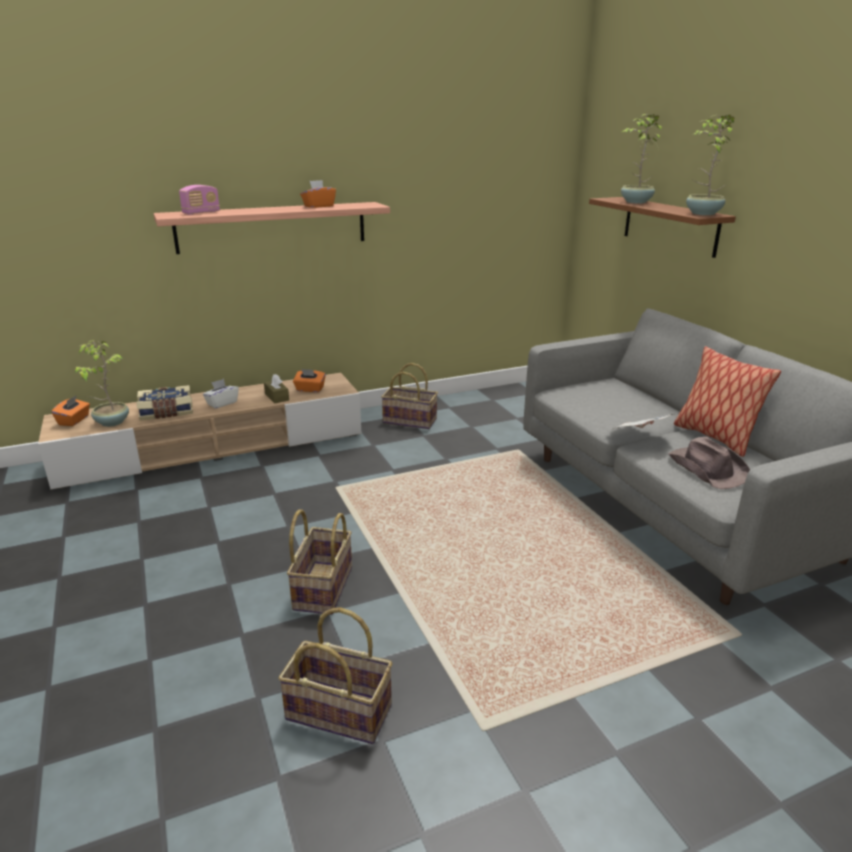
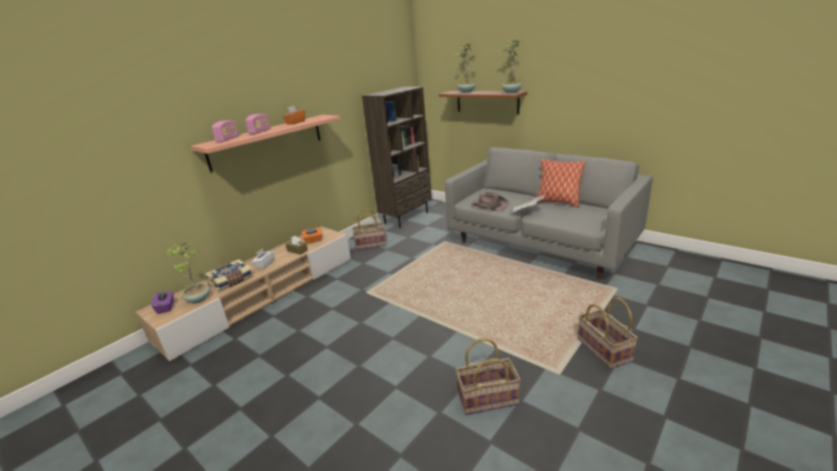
camera: 25 degrees left, 0 degrees up
orange tissue box [52,395,90,426] -> purple tissue box [152,290,174,314]
basket [287,509,352,615] -> basket moved to [577,297,638,369]
brown hat [668,437,750,489] -> brown hat moved to [471,192,509,211]
none -> radio [245,114,271,134]
none -> brown bookcase [362,87,431,228]

